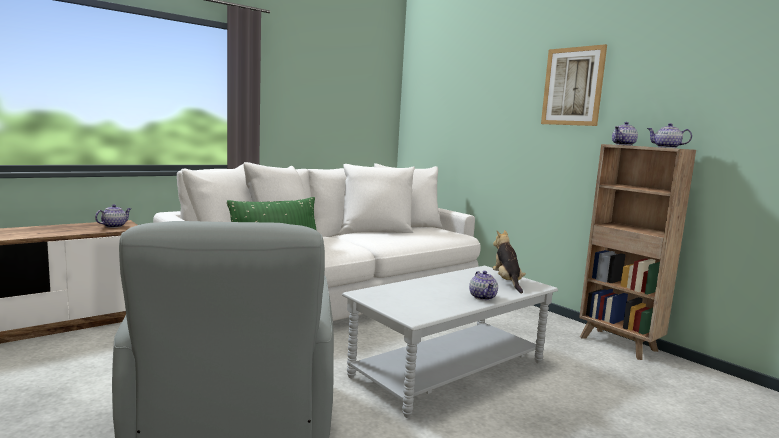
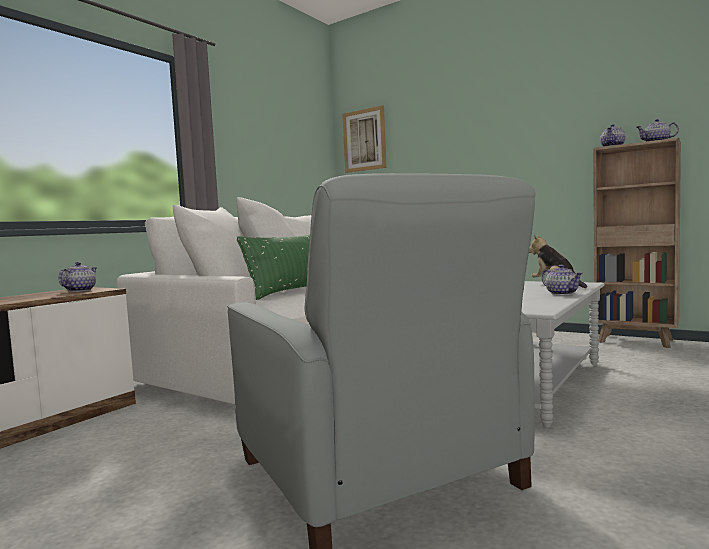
camera: 15 degrees left, 5 degrees down
picture [541,44,607,126] -> picture moved to [342,105,387,173]

